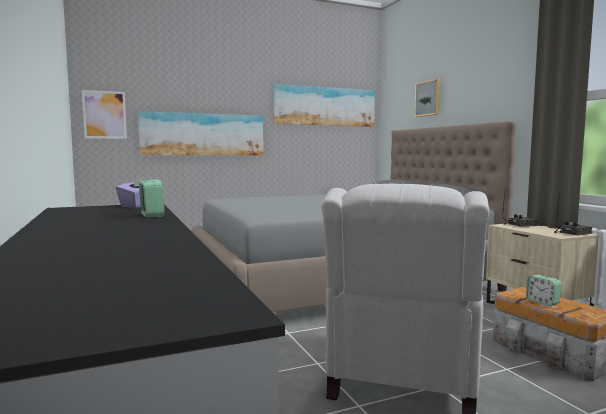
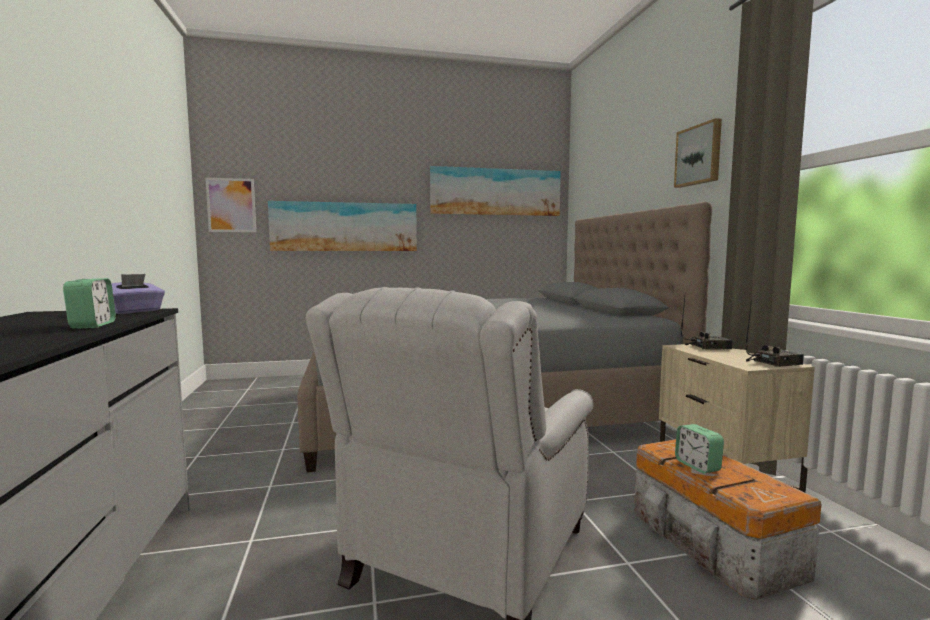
camera: 10 degrees right, 0 degrees up
picture [414,79,440,117] -> picture moved to [674,118,722,188]

